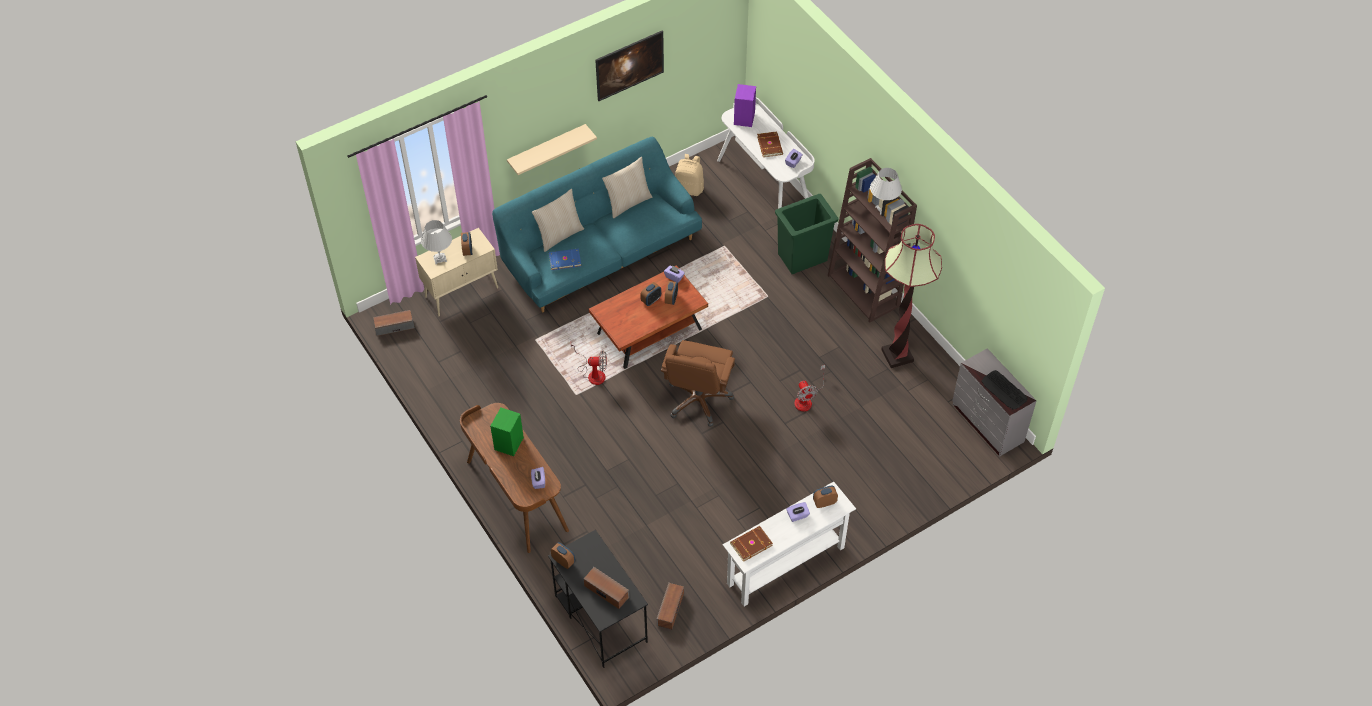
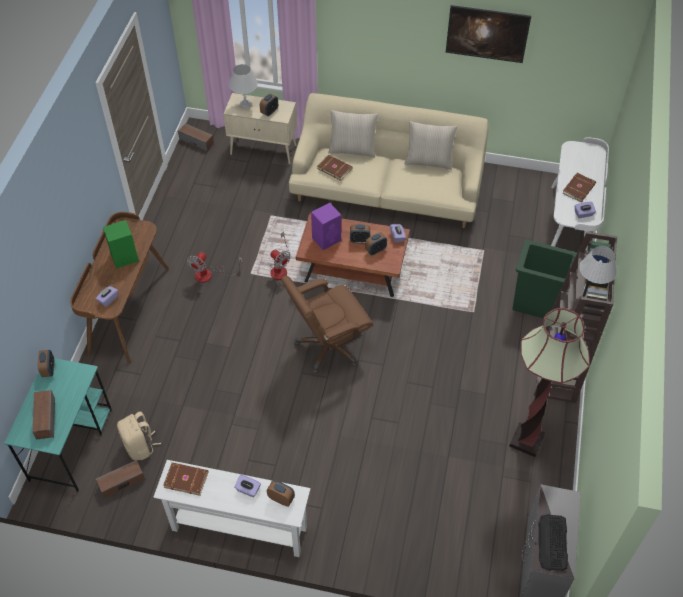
camera: 45 degrees right, 0 degrees up
turquoise sofa [492,137,702,312] -> beige sofa [289,93,489,228]
beige shelf [507,124,597,175] -> none
black desk [548,530,648,668] -> turquoise desk [4,358,112,492]
blue book [549,248,581,271] -> brown book [317,155,353,181]
beige backpack [675,154,704,196] -> beige backpack moved to [117,411,161,460]
purple speaker [734,84,756,127] -> purple speaker moved to [311,203,341,250]
fan [794,365,825,412] -> fan moved to [187,252,243,283]

